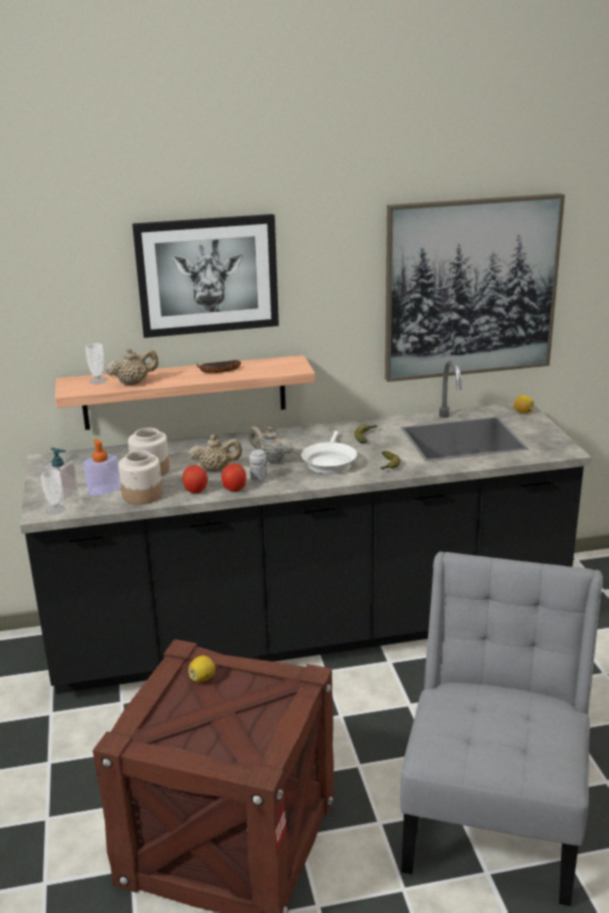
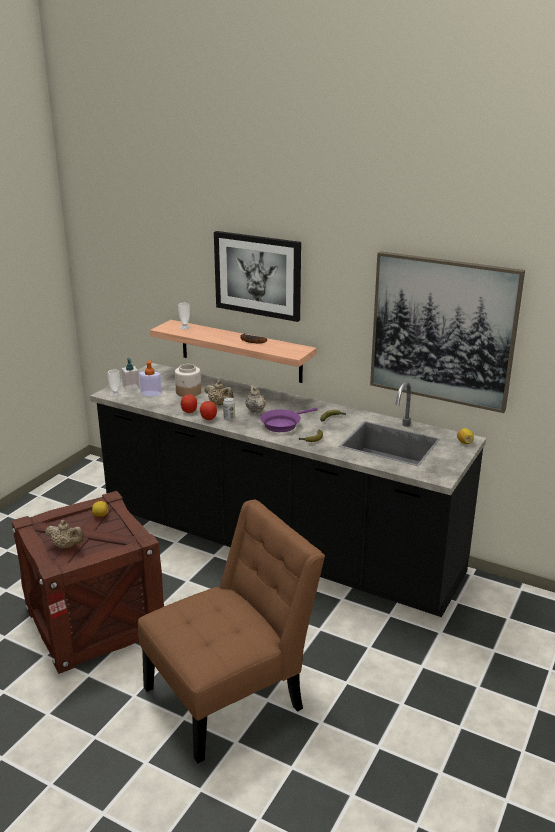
camera: 40 degrees right, 0 degrees up
beige teapot [106,347,158,385] -> beige teapot moved to [45,520,84,549]
jar [119,451,162,505] -> none
white frying pan [301,431,357,474] -> purple frying pan [260,407,318,432]
grey chair [400,552,603,906] -> brown chair [138,500,325,764]

